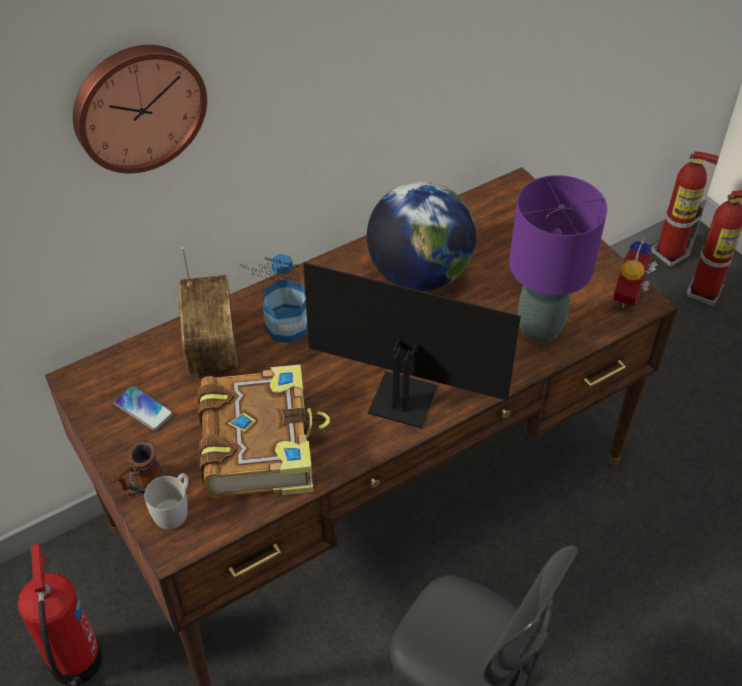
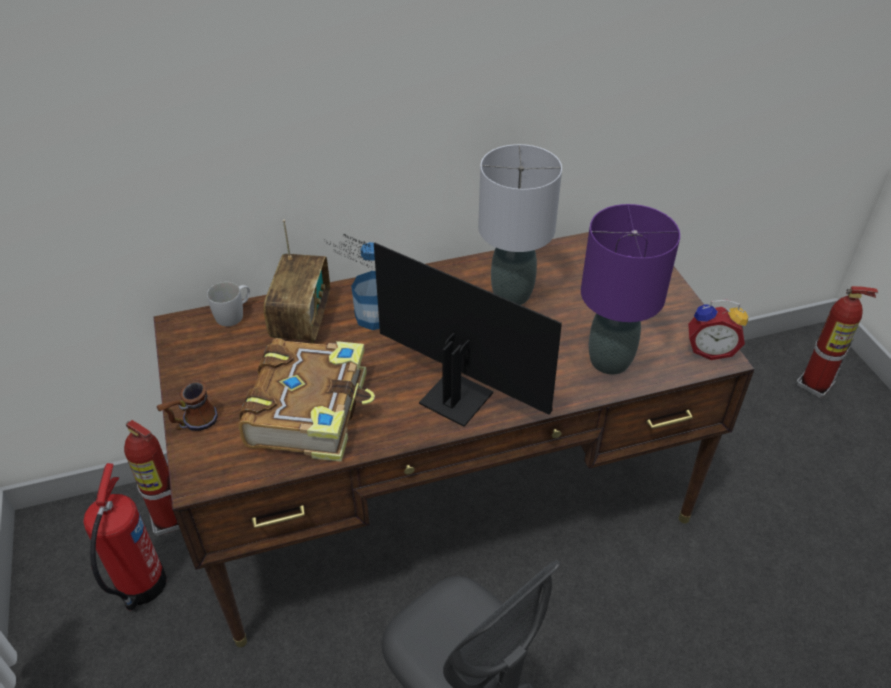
camera: 15 degrees right, 5 degrees down
wall clock [73,45,207,174] -> none
phone [114,386,173,431] -> none
white mug [144,473,189,529] -> white mug moved to [207,282,250,326]
globe [367,181,476,291] -> grey table lamp [478,144,562,305]
alarm clock [613,238,657,308] -> alarm clock turned 120 degrees counterclockwise [688,299,748,360]
fire extinguisher [651,151,719,267] -> fire extinguisher moved to [124,420,180,536]

